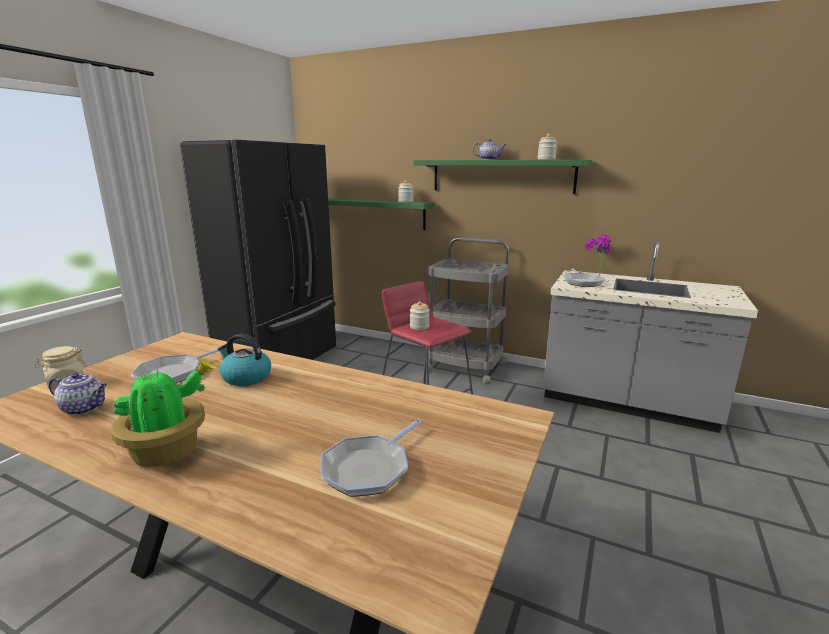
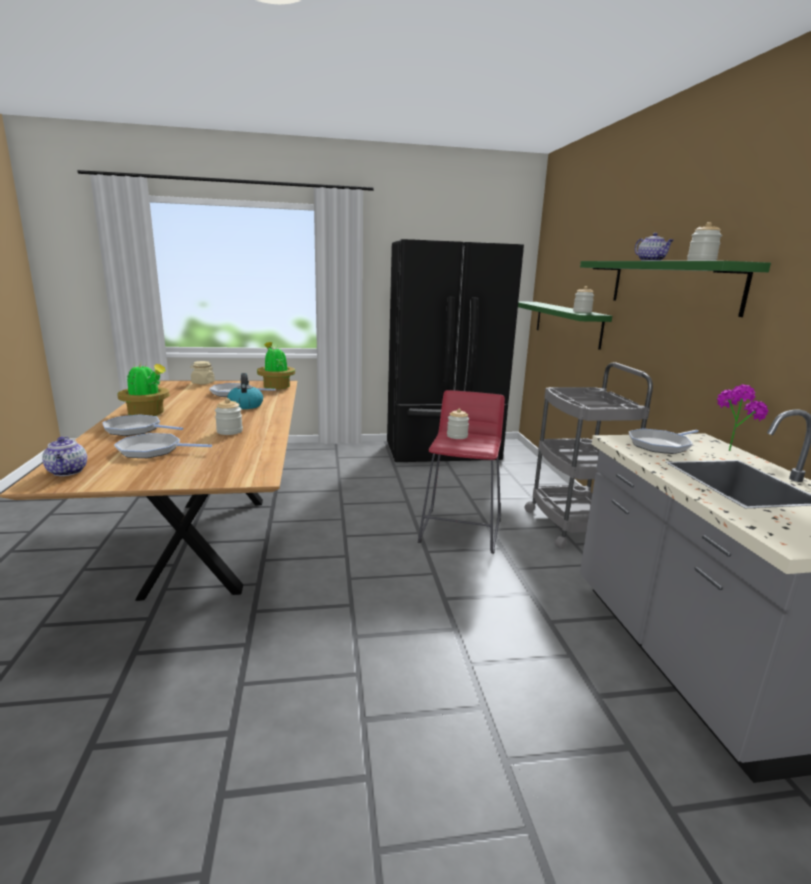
camera: 55 degrees right, 0 degrees up
teapot [49,372,107,415] -> teapot moved to [42,437,87,476]
none -> frying pan [103,414,183,436]
none -> jar [215,398,243,435]
none -> potted plant [257,342,295,389]

